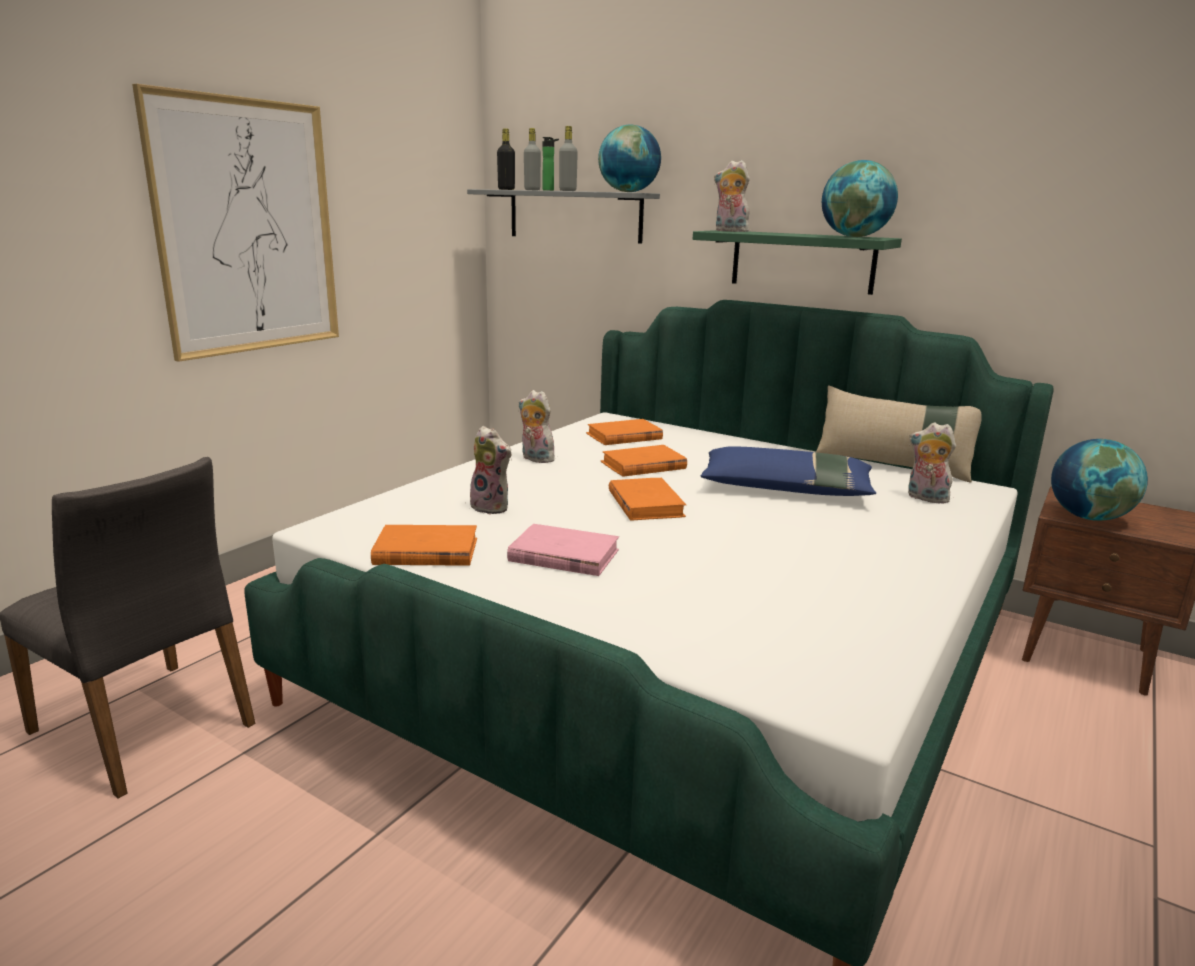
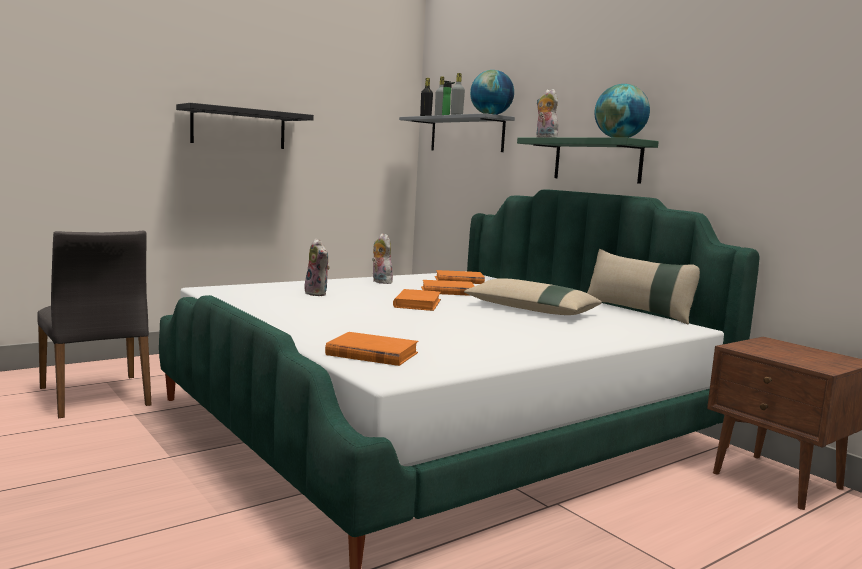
camera: 20 degrees right, 10 degrees down
picture [132,84,339,362] -> black shelf [176,103,314,149]
orange book [371,525,477,566] -> orange book moved to [325,332,419,366]
pink book [507,524,619,576] -> none
blue pillow [700,447,876,496] -> beige pillow [464,278,602,315]
plush toy [908,423,956,504] -> none
globe [1051,439,1148,521] -> none

